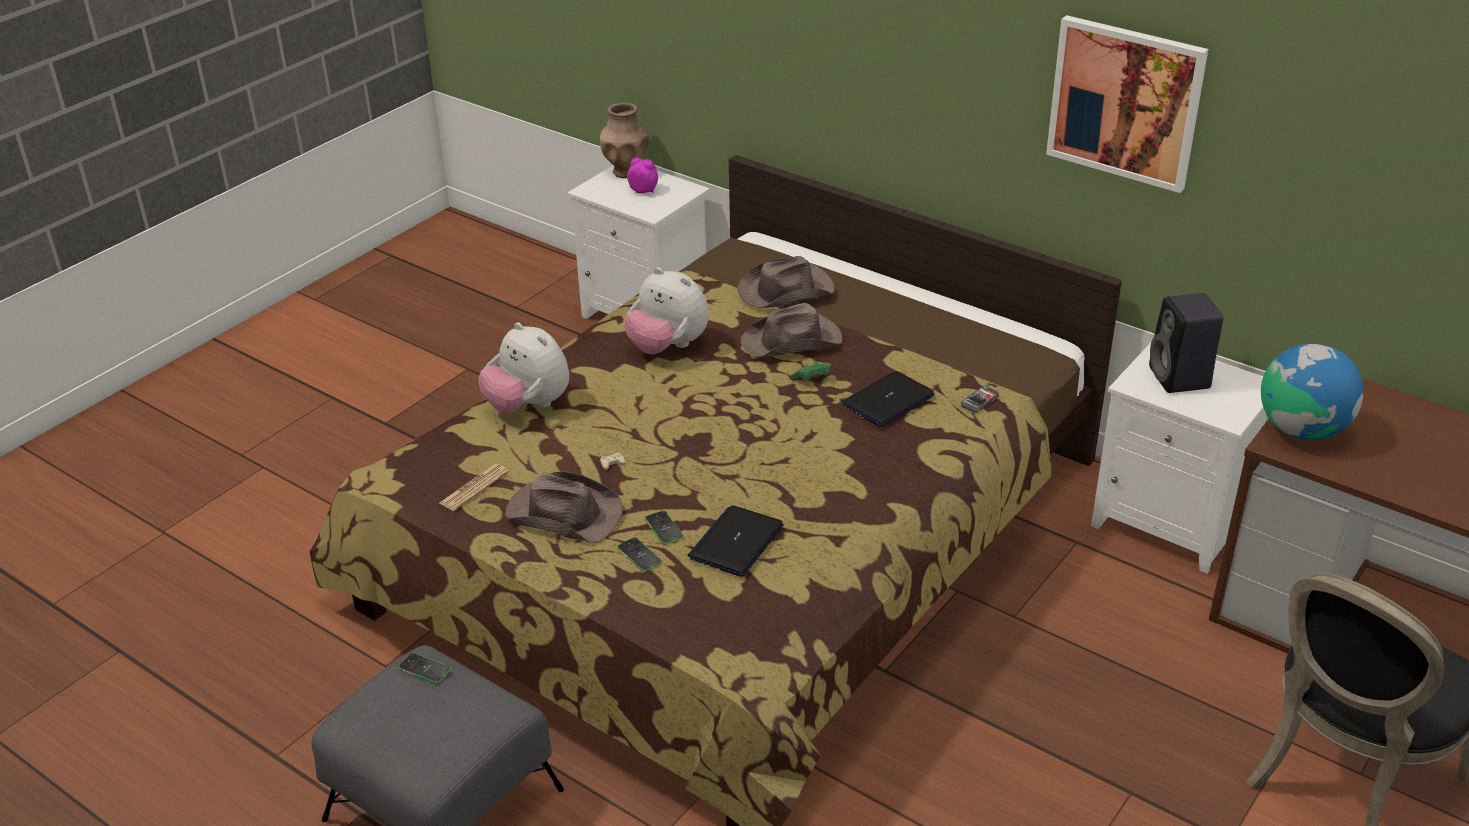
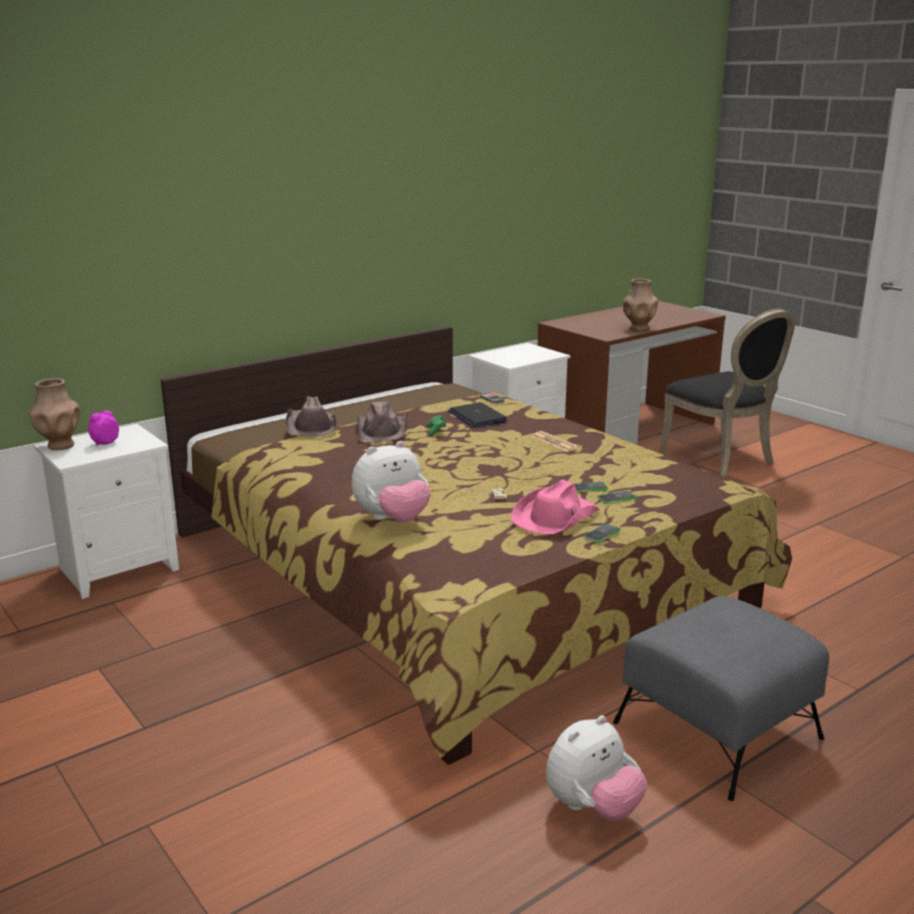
camera: 75 degrees left, 15 degrees down
phone [398,653,451,684] -> phone moved to [583,524,621,543]
newspaper [440,464,509,511] -> newspaper moved to [532,431,579,452]
brown hat [505,471,623,544] -> pink hat [511,480,600,534]
plush toy [624,267,709,354] -> plush toy moved to [546,716,647,822]
laptop [688,505,784,577] -> none
picture [1046,15,1208,193] -> none
black speaker [1149,293,1223,393] -> none
globe [1261,344,1363,440] -> none
none -> brown vase [623,278,658,331]

